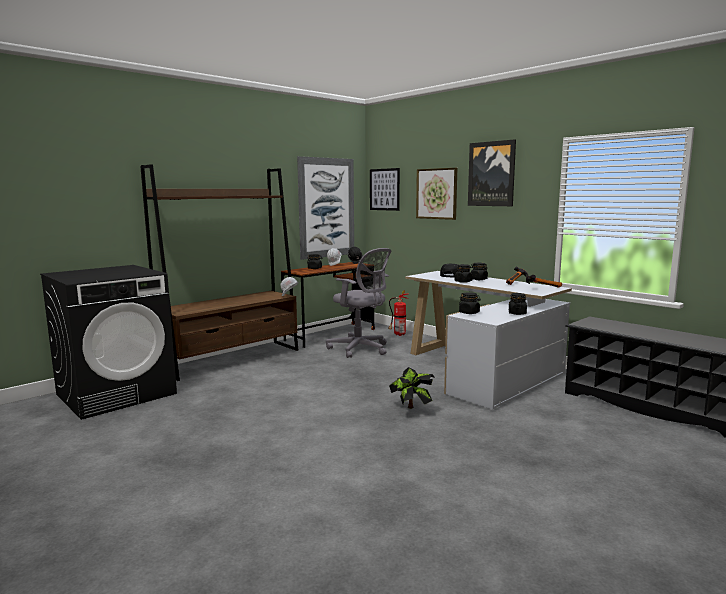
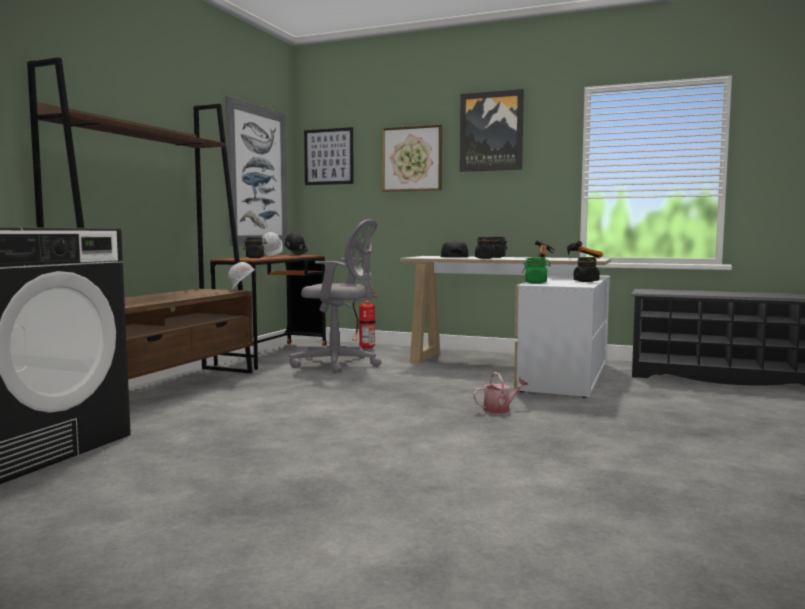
camera: 25 degrees left, 5 degrees down
potted plant [389,367,435,409] -> watering can [474,372,528,413]
black jar [459,292,481,314] -> green jar [522,257,551,283]

